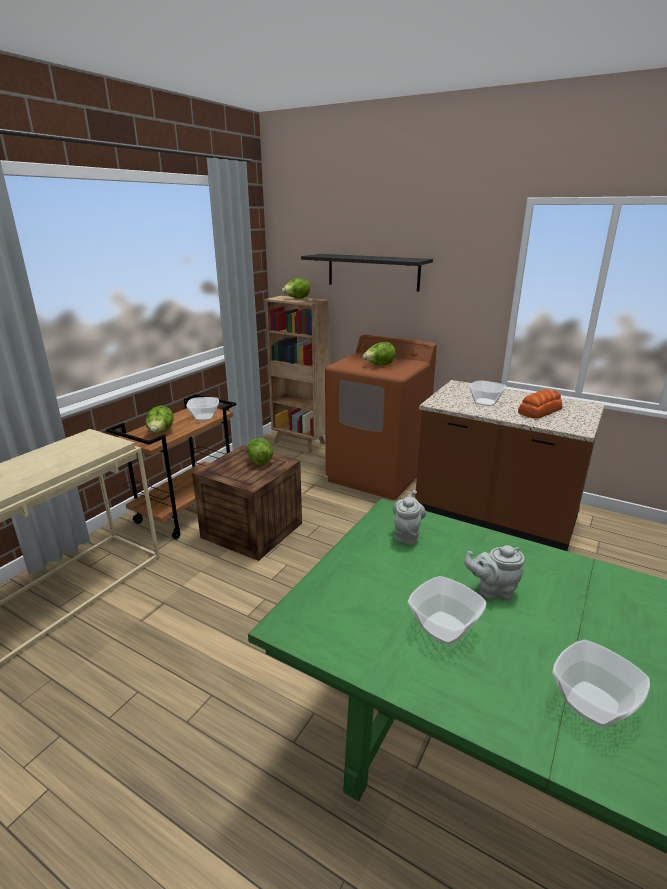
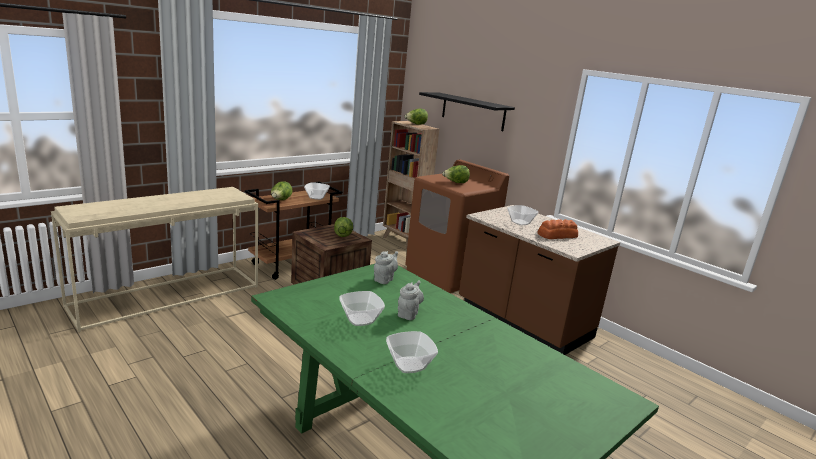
camera: 15 degrees right, 5 degrees down
grey teapot [464,545,525,600] -> grey teapot turned 90 degrees clockwise [398,281,424,320]

